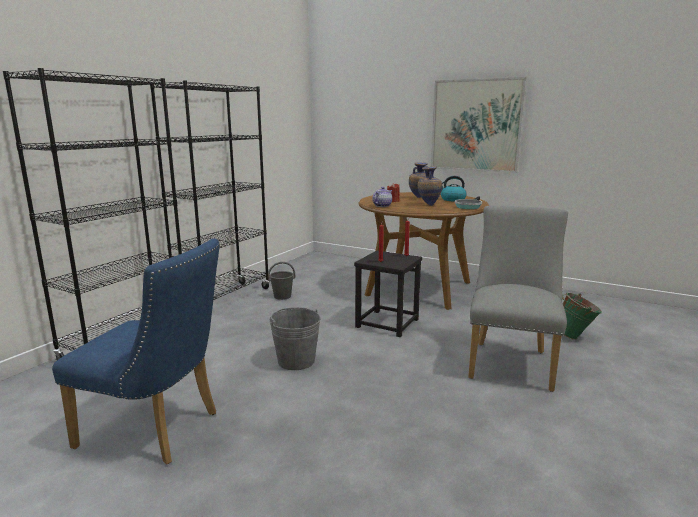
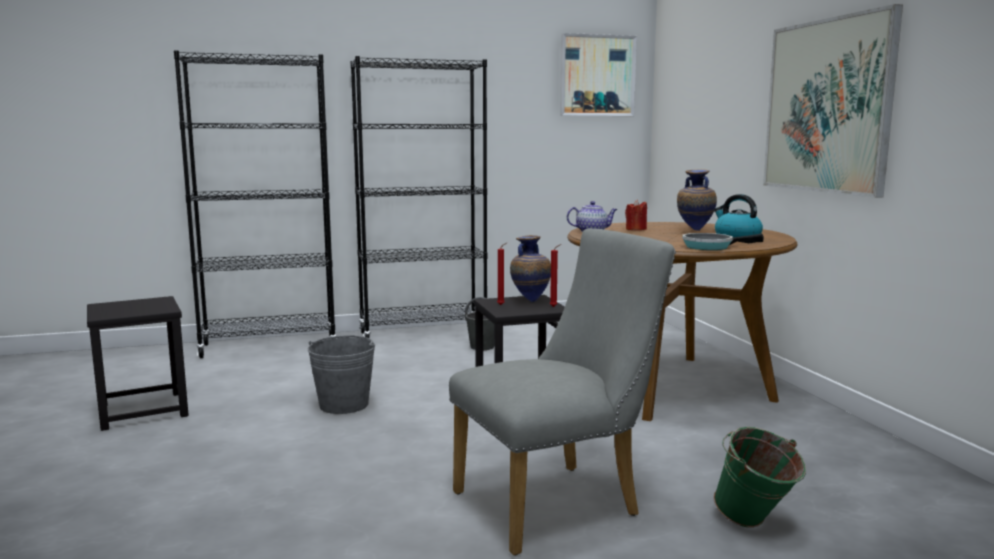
camera: 45 degrees right, 5 degrees down
blue chair [52,238,220,465] -> black stool [87,296,189,431]
vase [417,167,442,206] -> vase moved to [510,235,551,302]
none -> picture [560,33,637,116]

